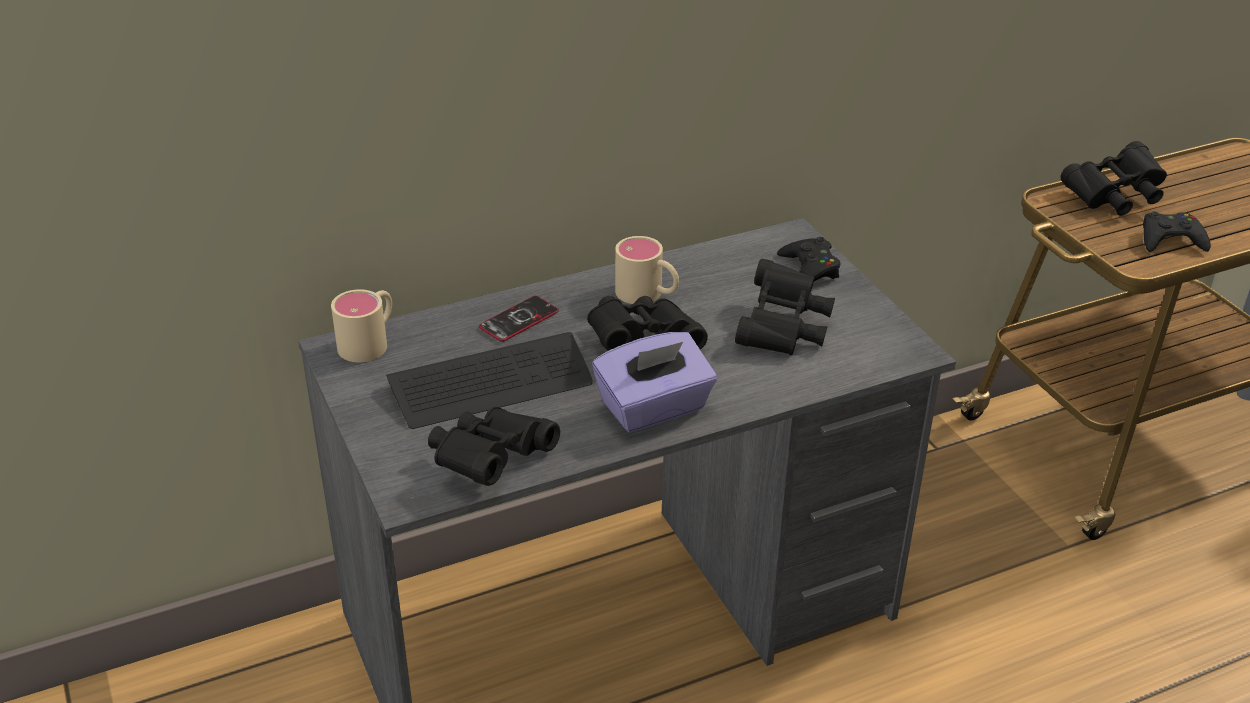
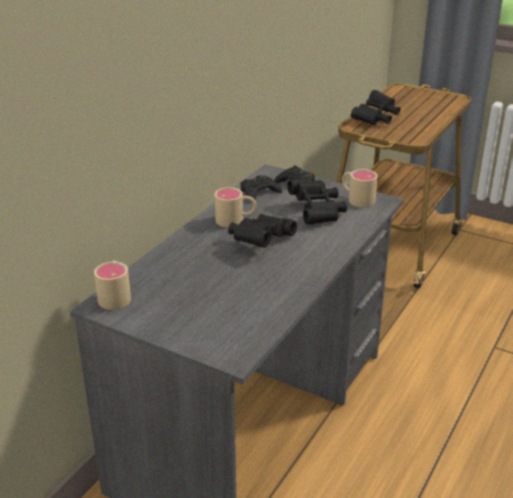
camera: 35 degrees left, 5 degrees down
keyboard [386,332,593,429] -> none
black binoculars [428,407,560,486] -> none
phone [479,296,559,342] -> none
purple tissue box [592,332,717,432] -> none
black game controller [1143,211,1211,252] -> black game controller moved to [241,175,282,202]
none -> beige mug [342,169,378,207]

